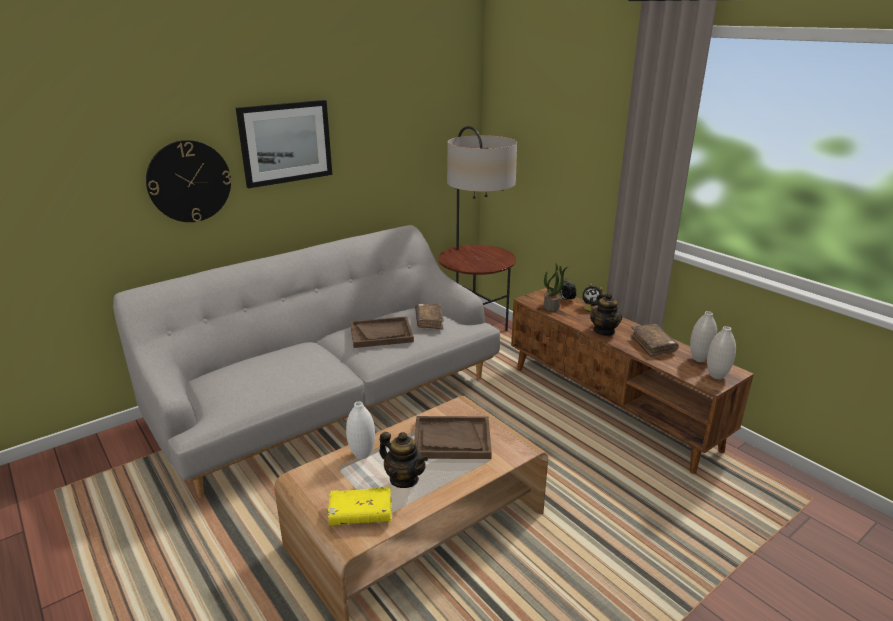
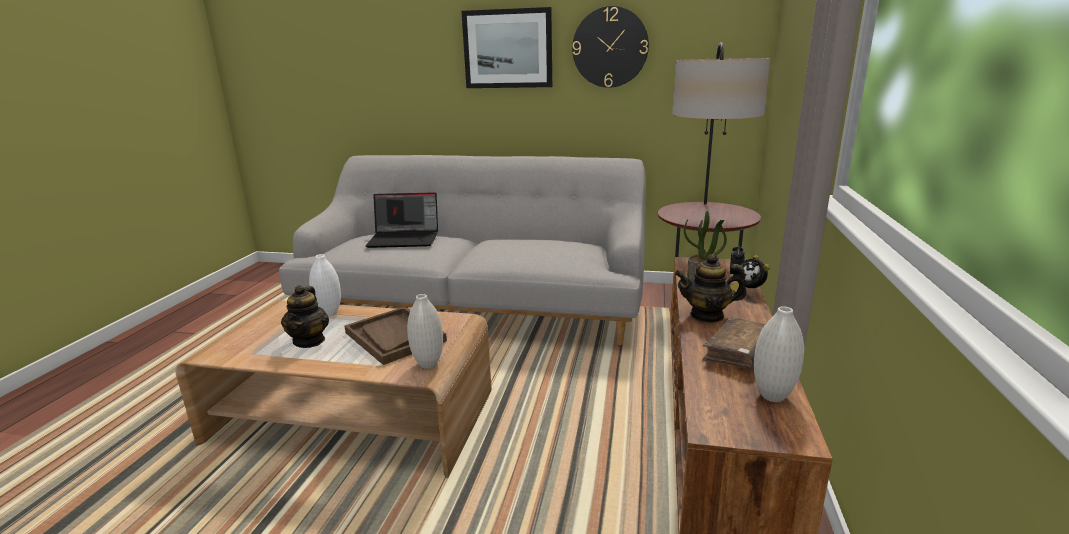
camera: 50 degrees right, 5 degrees down
wall clock [146,140,231,222] -> wall clock moved to [572,6,649,88]
yellow book [327,487,392,526] -> none
brown tray [350,316,414,348] -> none
brown book [415,304,444,329] -> none
teapot [590,293,622,336] -> teapot turned 45 degrees clockwise [675,254,747,323]
white vase [707,326,736,379] -> white vase moved to [407,294,443,369]
none -> laptop [366,192,438,248]

